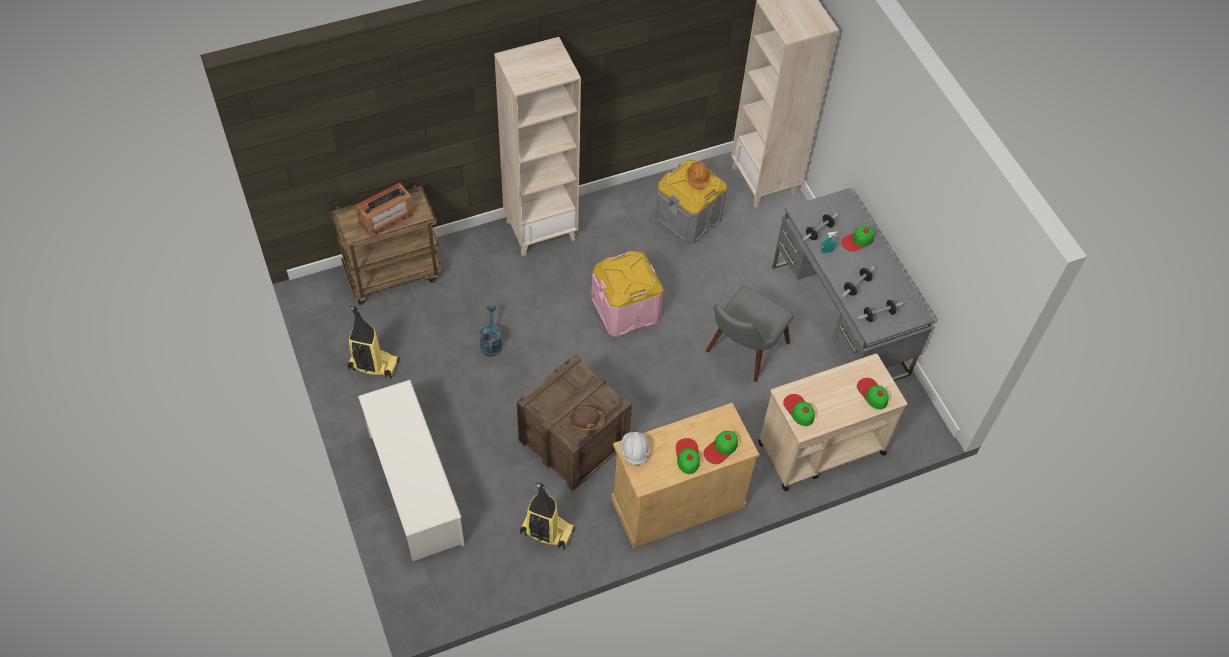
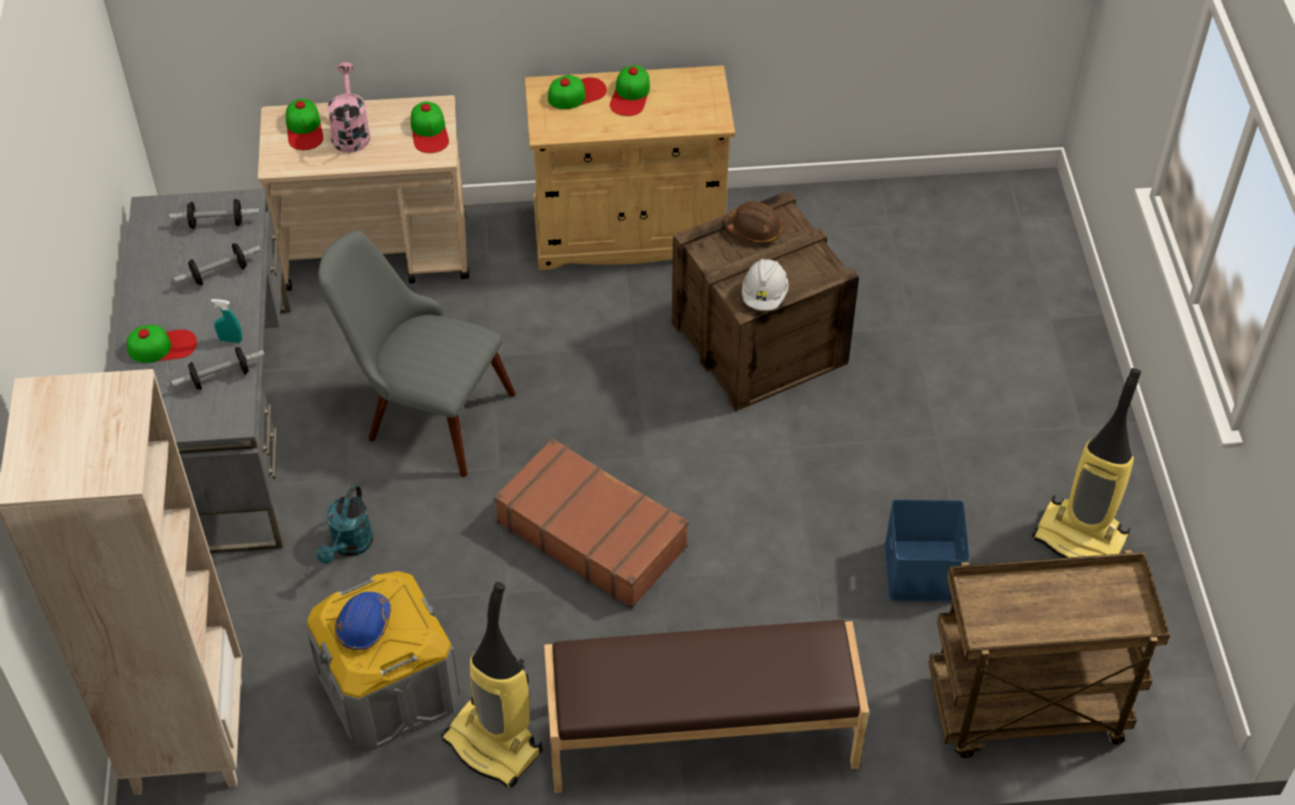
camera: 160 degrees left, 5 degrees down
radio [355,183,414,237] -> none
white shoe rack [358,380,465,561] -> none
turquoise watering can [480,306,502,357] -> turquoise watering can moved to [316,485,373,564]
beige bookcase [494,37,581,256] -> brown bench [544,620,869,793]
vacuum cleaner [520,482,575,550] -> vacuum cleaner moved to [442,582,542,788]
pink storage box [591,251,664,337] -> brown suitcase [494,438,688,609]
white hard hat [621,432,650,466] -> white hard hat moved to [742,259,789,311]
orange hard hat [687,161,710,189] -> blue hard hat [335,592,391,650]
grey chair [706,286,794,382] -> grey chair turned 120 degrees counterclockwise [318,230,516,477]
none -> pink watering can [327,62,370,153]
none -> blue storage box [885,499,970,602]

